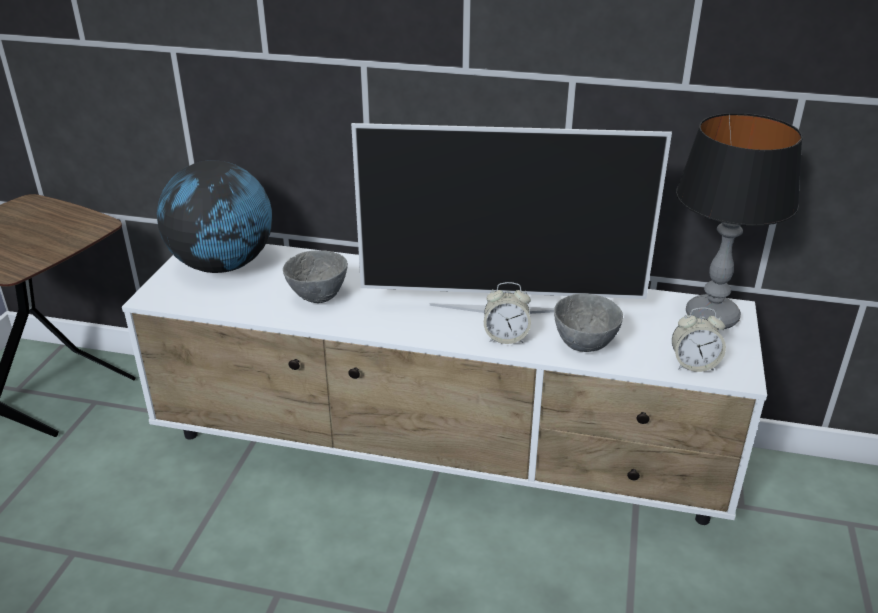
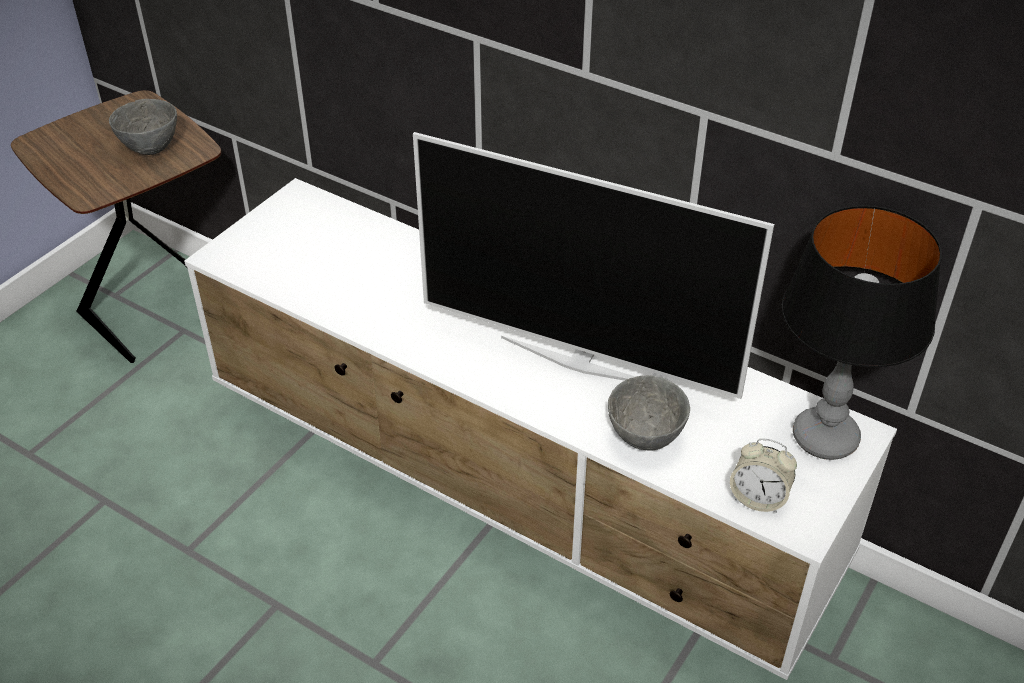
camera: 20 degrees right, 10 degrees up
globe [157,160,272,273] -> none
grey bowl [283,250,348,303] -> grey bowl moved to [109,99,177,155]
alarm clock [484,282,531,344] -> none

